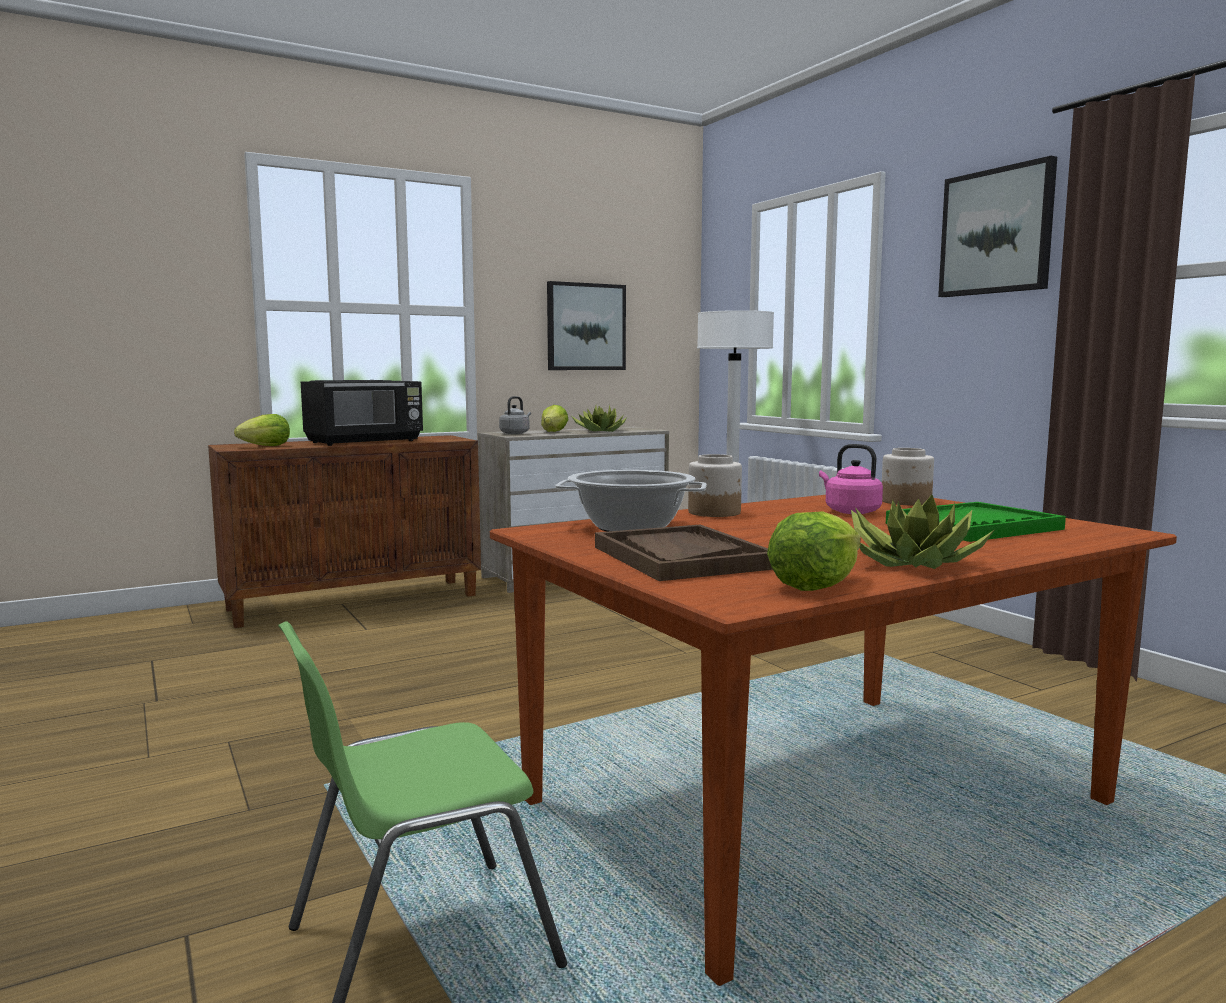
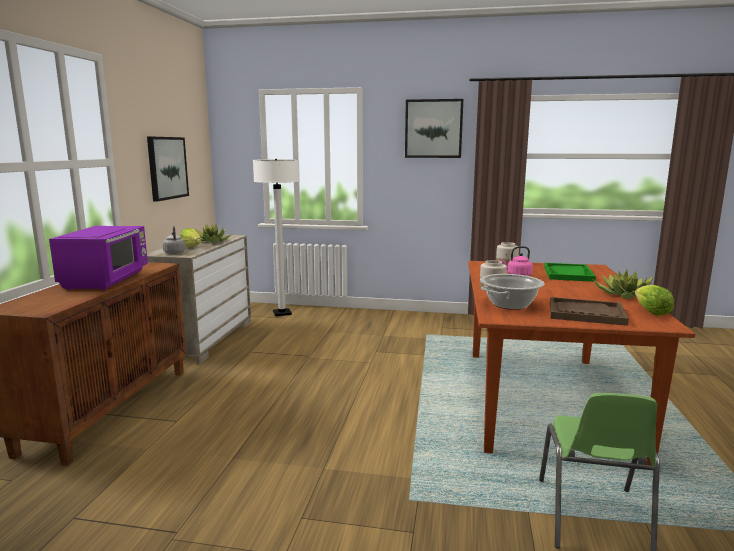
camera: 50 degrees left, 5 degrees up
lettuce [234,414,290,446] -> none
black microwave [301,380,423,446] -> purple microwave [49,226,148,290]

